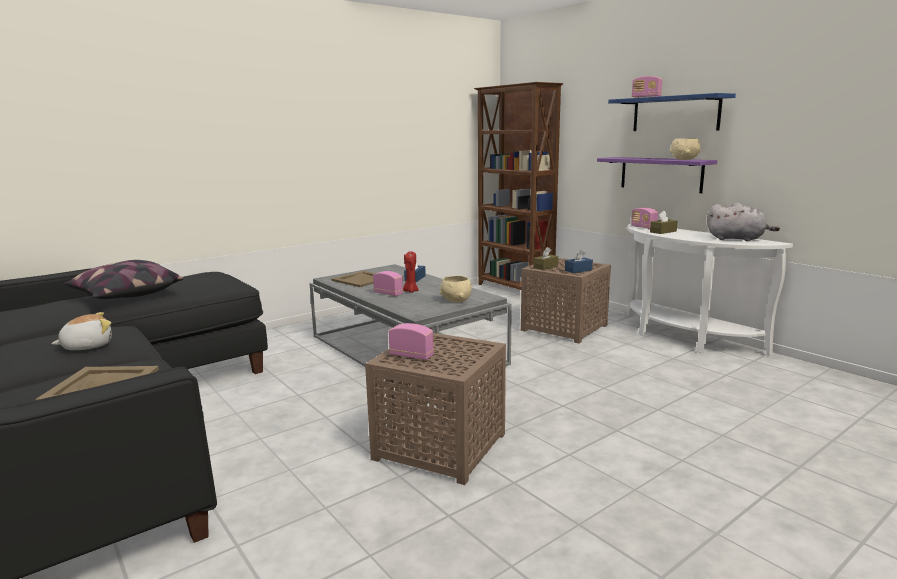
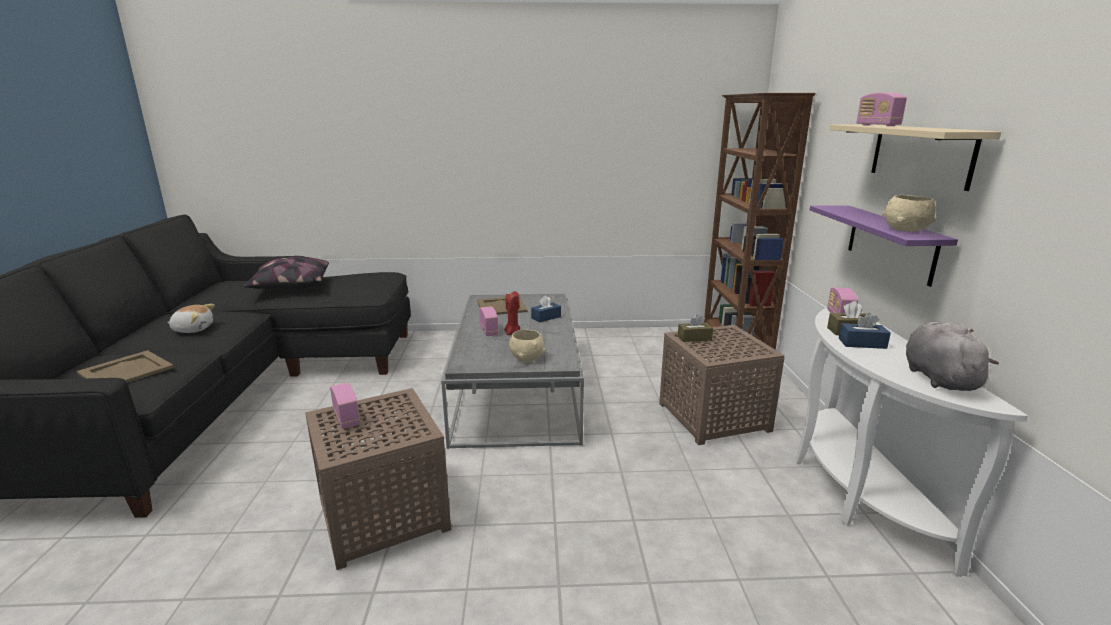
camera: 35 degrees right, 5 degrees up
blue tissue box [565,250,593,273] -> blue tissue box moved to [839,313,891,349]
blue shelf [608,93,736,131] -> beige shelf [830,125,1001,191]
grey plush toy [707,203,780,242] -> grey plush toy turned 150 degrees counterclockwise [906,322,999,391]

